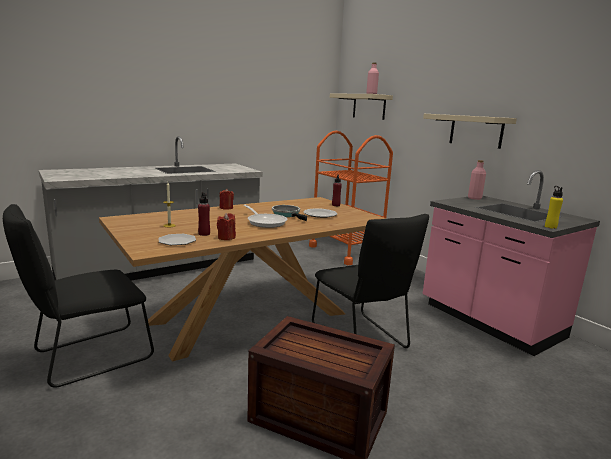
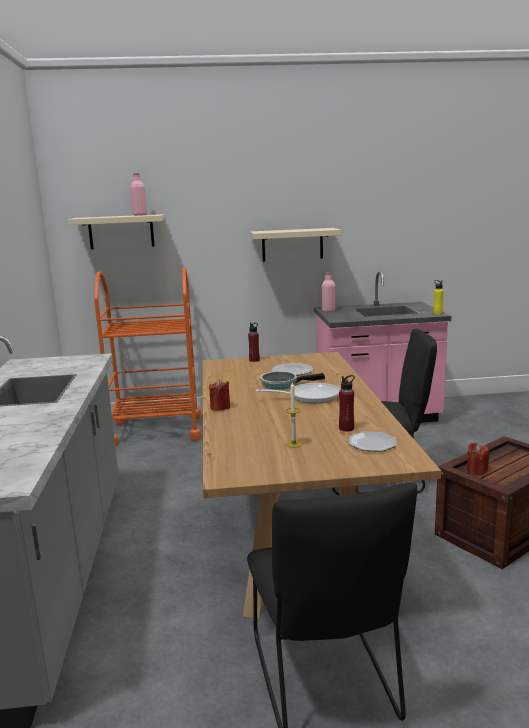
camera: 60 degrees left, 0 degrees up
red candle [217,213,236,240] -> red candle moved to [467,442,489,475]

